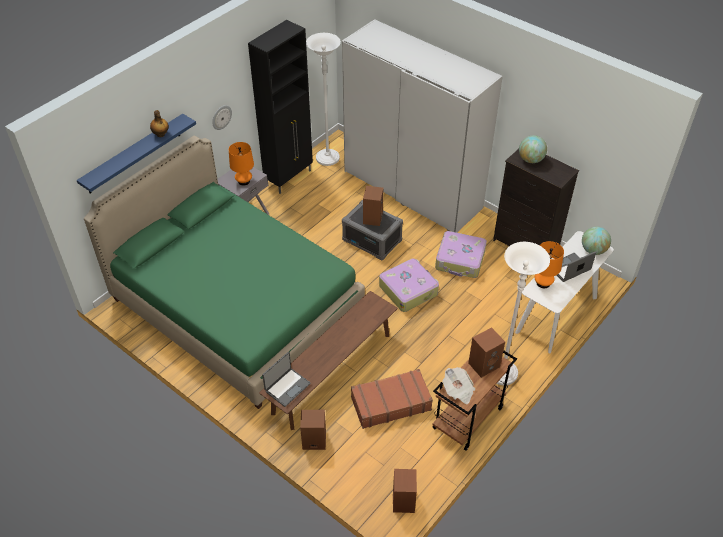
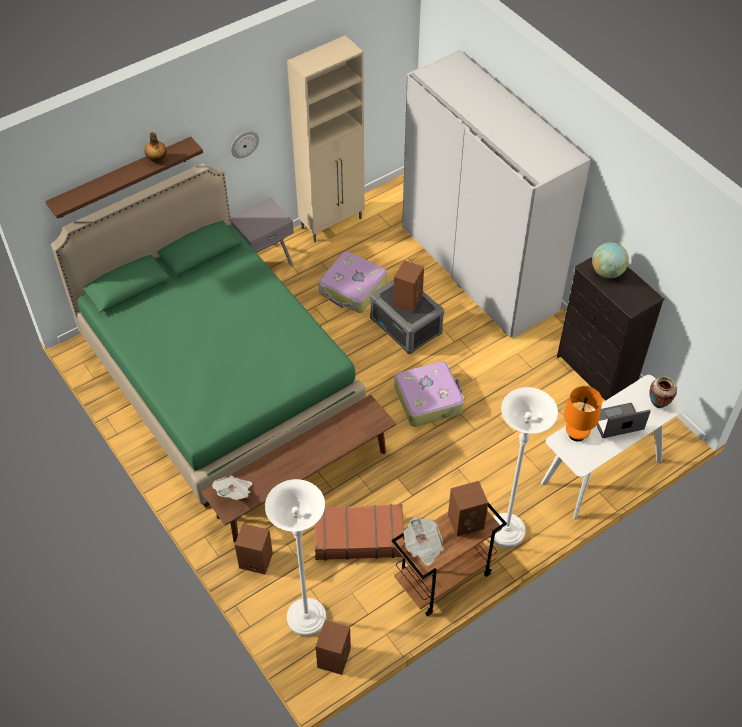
camera: 15 degrees right, 5 degrees up
blue shelf [77,114,196,194] -> brown shelf [46,137,203,219]
orange table lamp [229,142,254,185] -> none
black cabinet [248,20,313,194] -> beige cabinet [287,36,364,242]
laptop [262,352,310,407] -> newspaper [212,476,252,500]
white floor lamp [306,33,341,166] -> white floor lamp moved to [265,479,326,636]
suitcase [435,231,487,278] -> suitcase moved to [319,251,387,313]
globe [582,226,611,255] -> vase [649,376,677,408]

